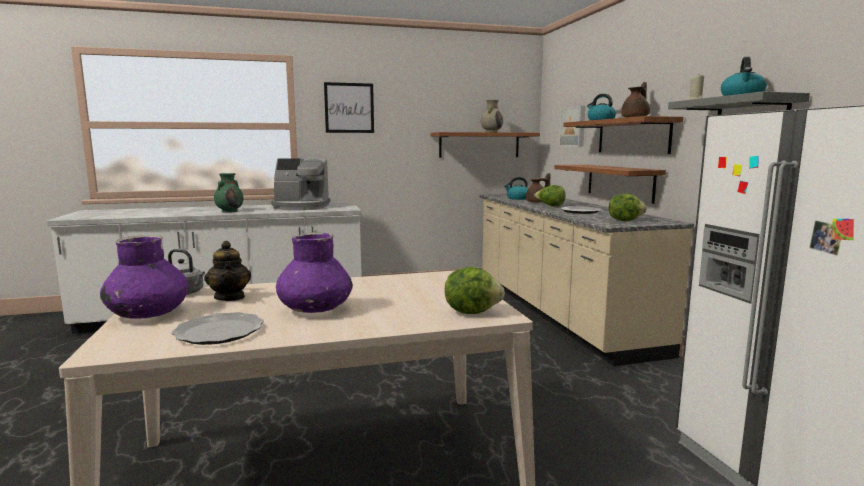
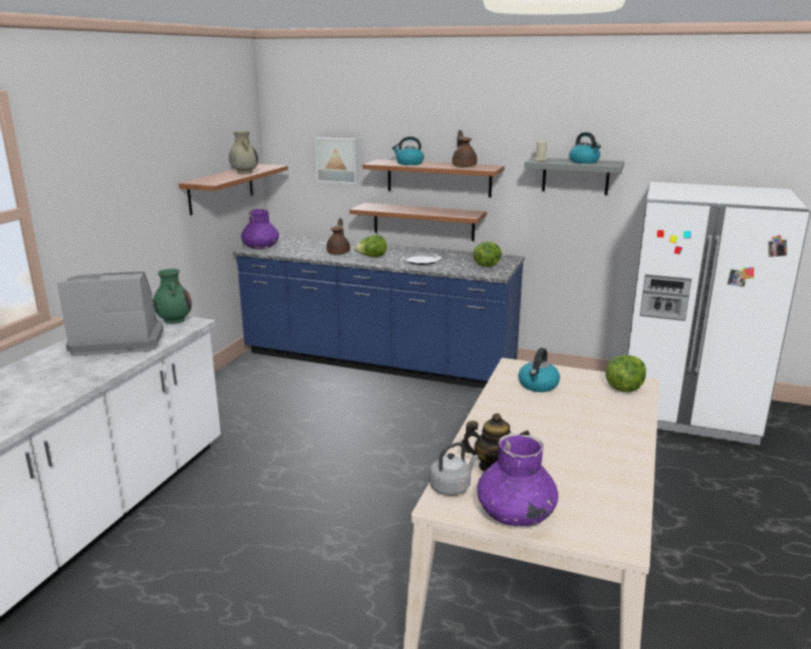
camera: 55 degrees left, 10 degrees up
plate [171,312,264,345] -> none
green vase [214,173,243,213] -> green vase moved to [153,269,192,324]
coffee machine [271,159,330,210] -> coffee machine turned 135 degrees counterclockwise [57,272,163,356]
purple vase [276,233,353,313] -> purple vase moved to [241,209,279,249]
picture [324,82,374,133] -> none
beige counter [480,194,694,366] -> blue counter [233,234,525,389]
kettle [504,177,528,200] -> kettle moved to [518,348,560,392]

